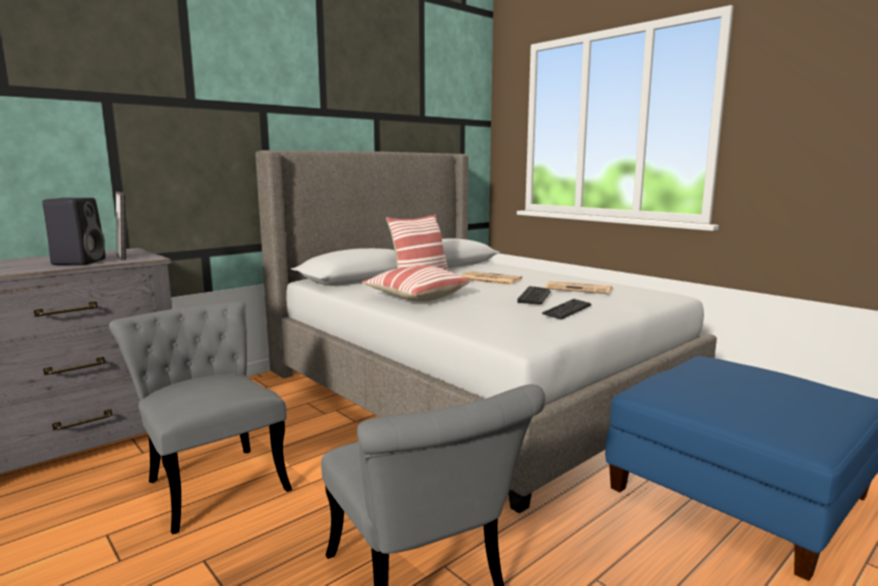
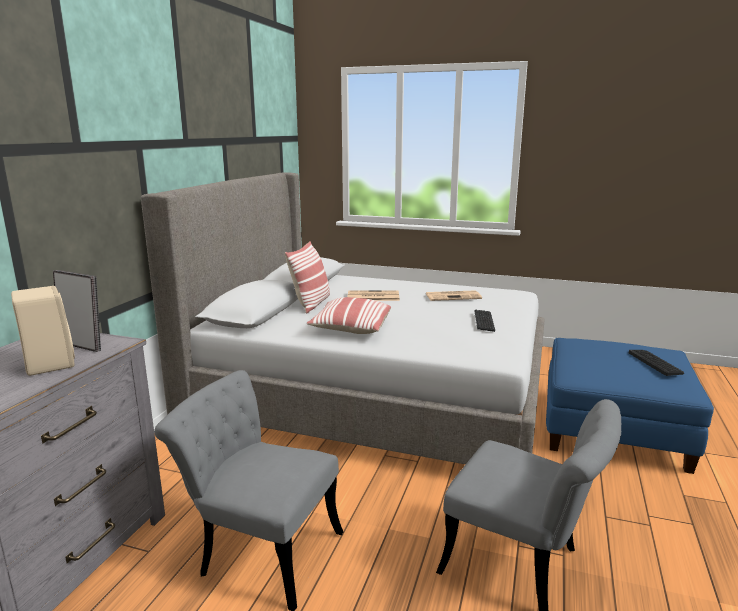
camera: 30 degrees left, 5 degrees up
black speaker [43,198,106,265] -> beige speaker [11,286,75,376]
keyboard [517,286,551,304] -> keyboard moved to [629,350,684,376]

